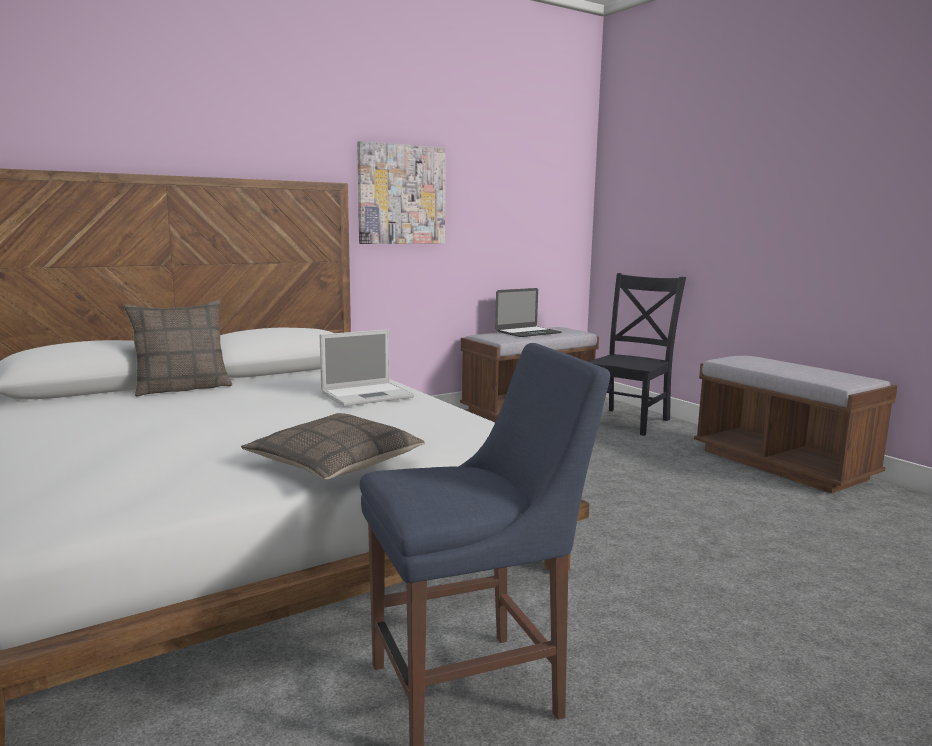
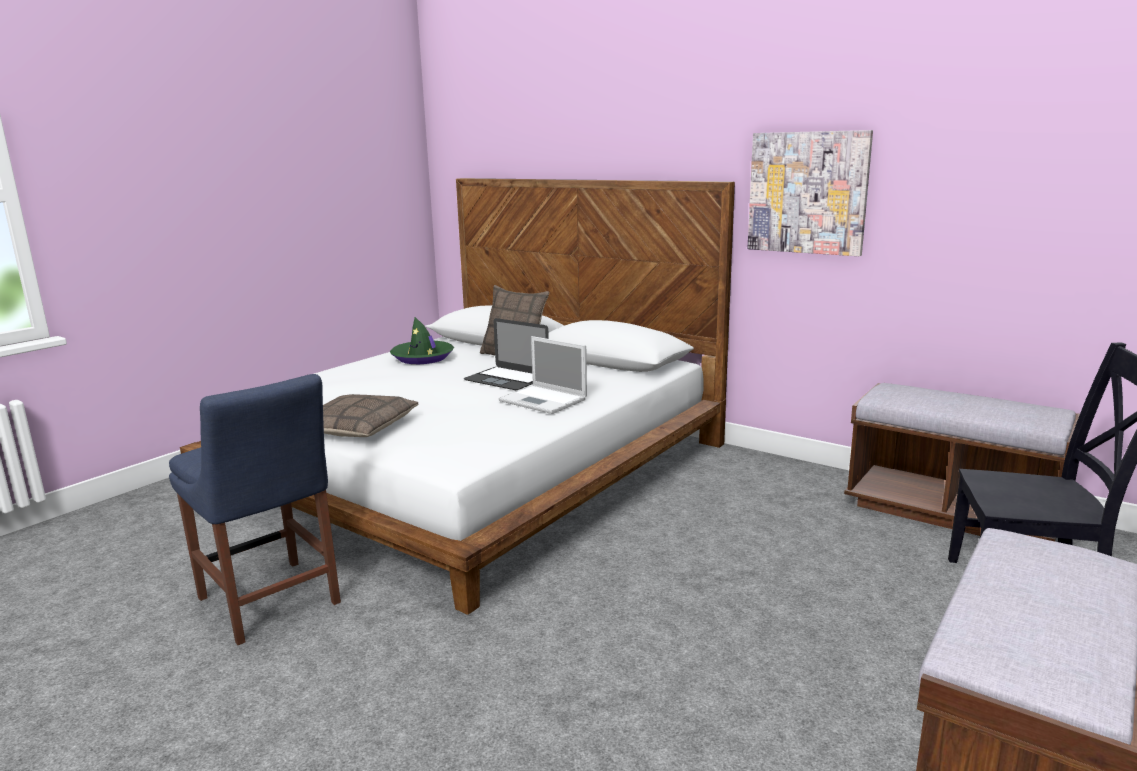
camera: 70 degrees right, 5 degrees up
laptop [495,288,561,337] -> laptop moved to [464,318,549,390]
none -> green hat [390,317,454,364]

